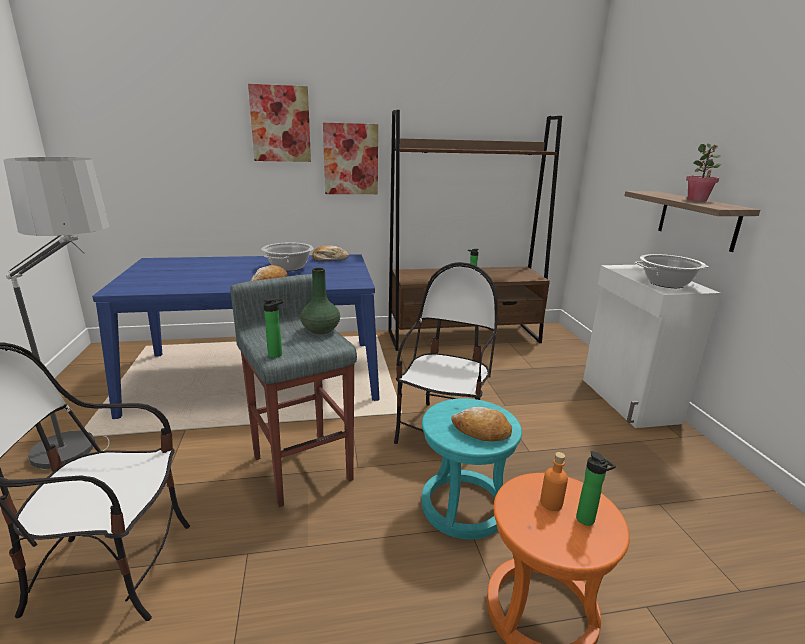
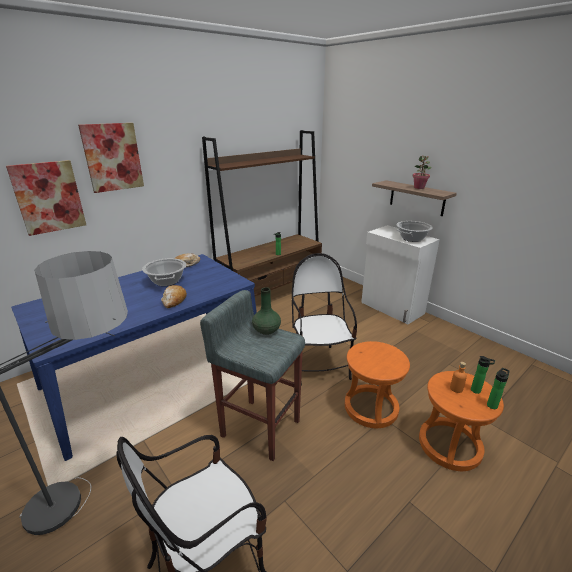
camera: 30 degrees left, 5 degrees up
bottle [263,298,284,358] -> bottle moved to [487,368,510,409]
picture [323,122,378,194] -> picture moved to [6,160,86,236]
turquoise stool [421,398,522,539] -> orange stool [345,341,410,428]
bread [451,407,512,442] -> none

